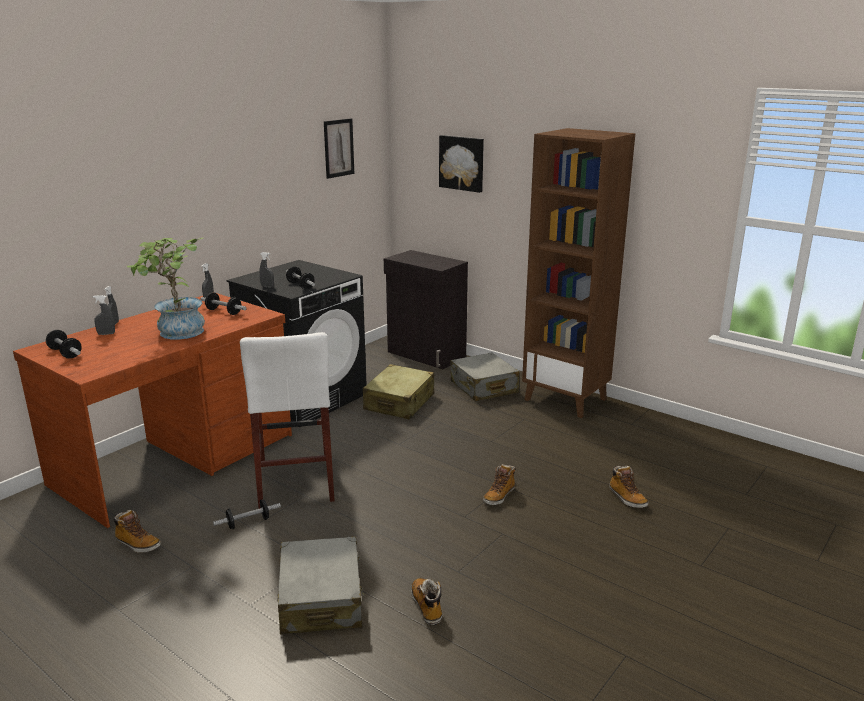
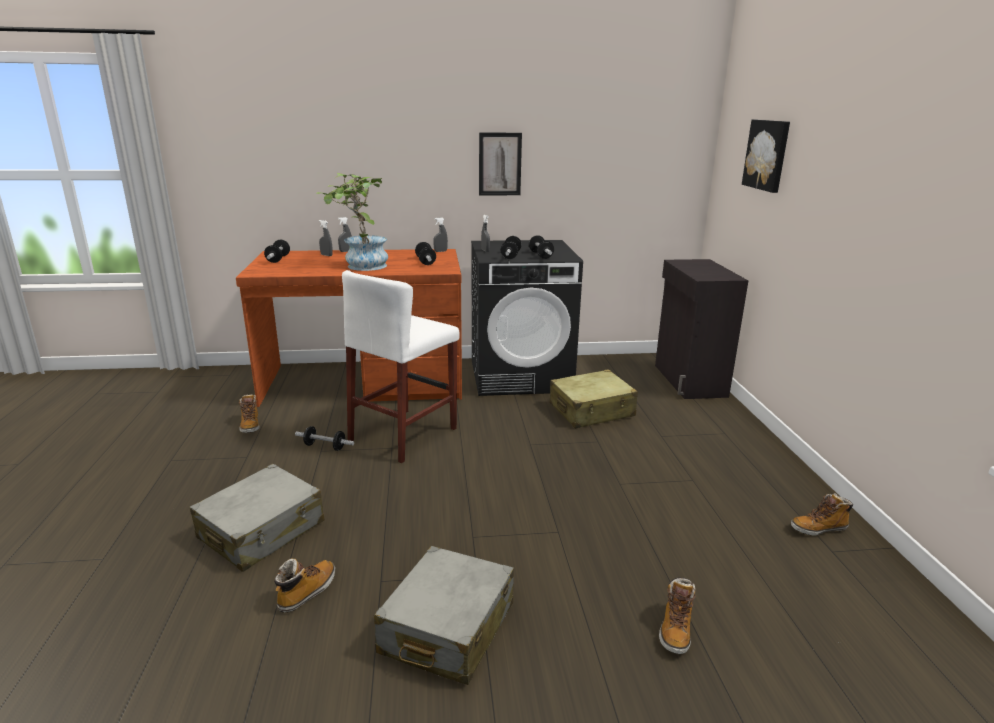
camera: 45 degrees right, 0 degrees up
picture [324,118,354,179] -> picture moved to [479,132,522,195]
grey suitcase [450,352,520,401] -> grey suitcase moved to [374,546,514,685]
boot [483,464,515,505] -> boot moved to [791,493,853,536]
brown bookcase [522,128,635,418] -> none
none -> dumbbell [529,235,554,259]

